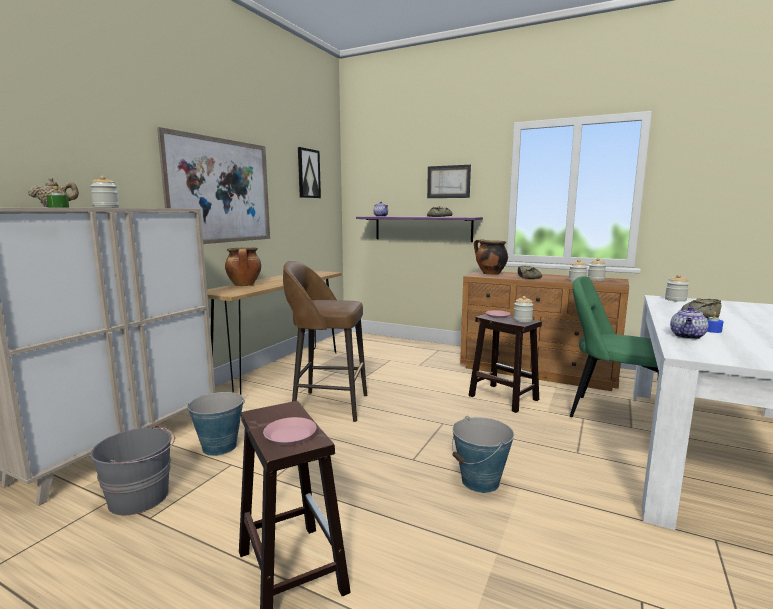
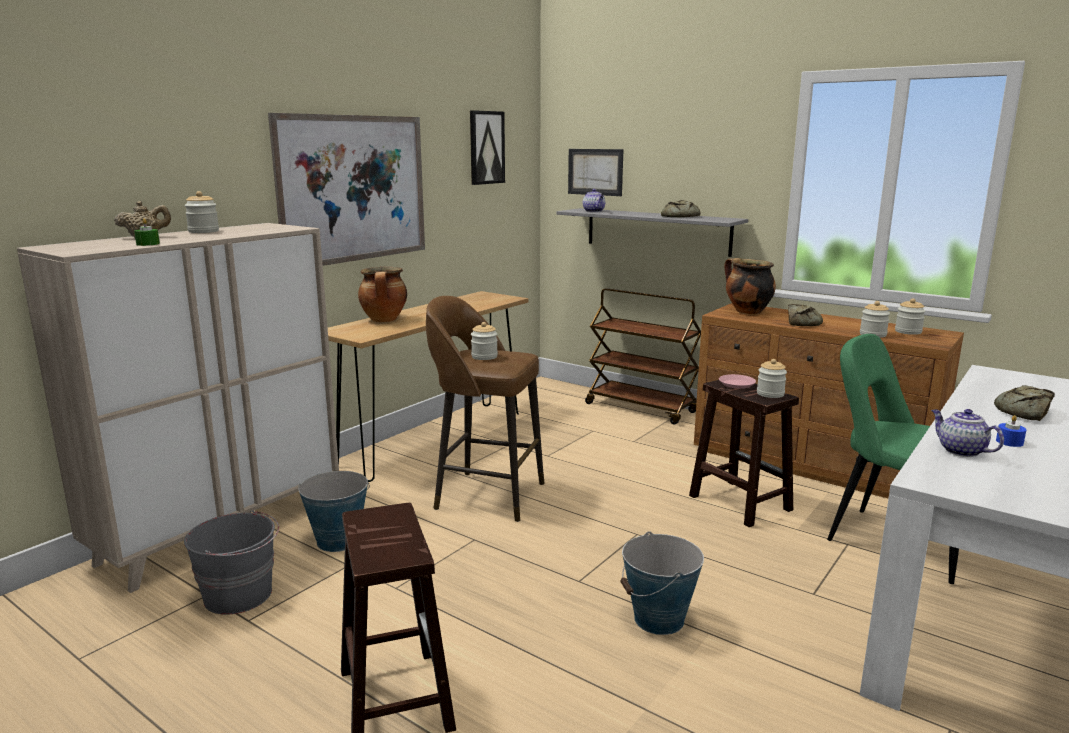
camera: 10 degrees right, 5 degrees up
pink plate [263,417,317,445] -> none
purple shelf [356,217,483,242] -> grey shelf [556,208,748,257]
picture [427,165,471,198] -> picture moved to [568,149,624,196]
jar [665,274,689,302] -> jar moved to [471,322,498,360]
teapot [670,306,708,339] -> teapot turned 105 degrees clockwise [931,409,1004,457]
none -> brown cart [585,288,701,425]

